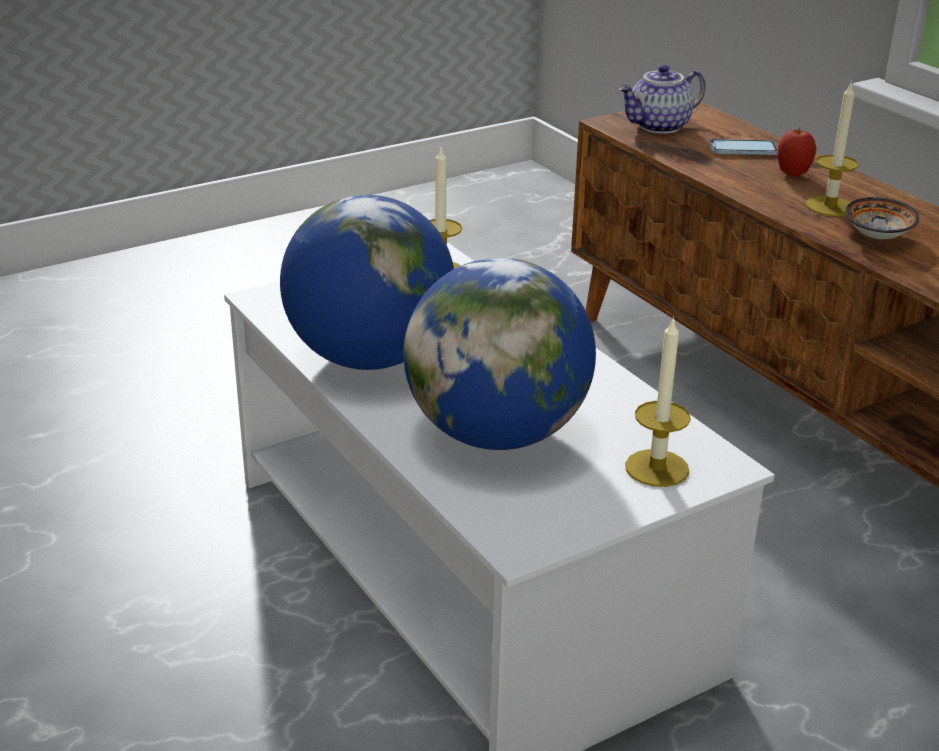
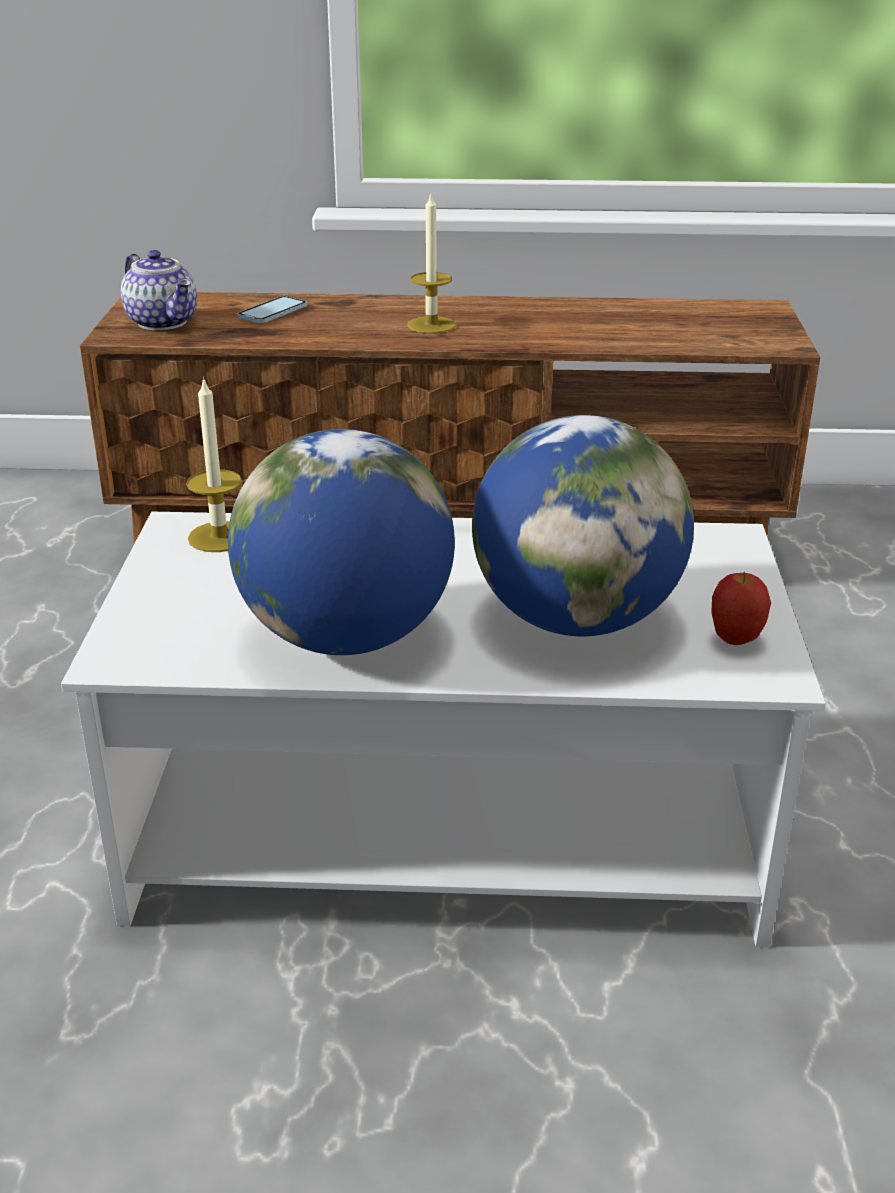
camera: 55 degrees left, 0 degrees up
teapot [618,64,706,134] -> teapot turned 45 degrees counterclockwise [121,250,197,330]
candle [625,316,691,487] -> none
apple [778,128,817,177] -> apple moved to [712,572,771,645]
bowl [845,197,919,239] -> none

